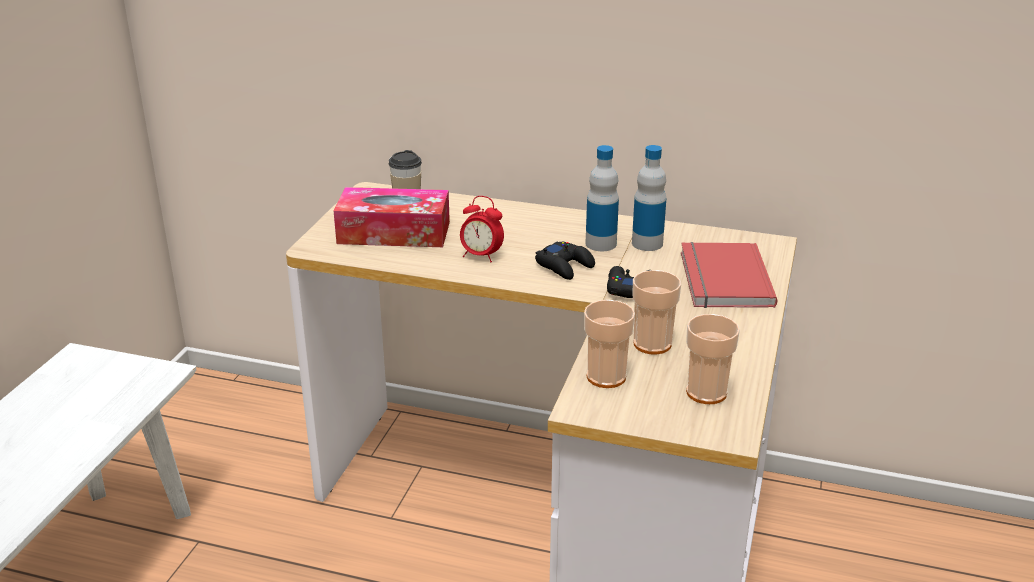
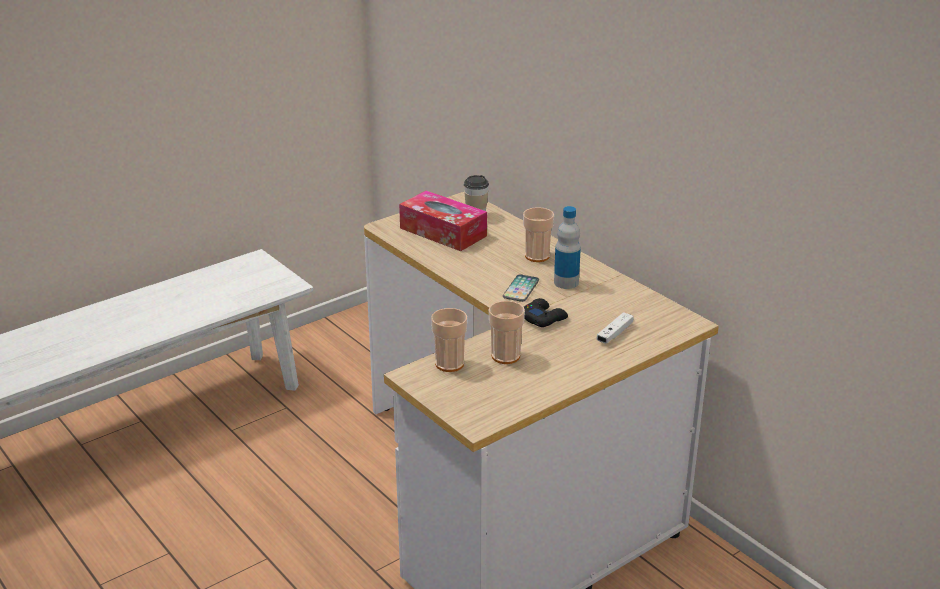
camera: 35 degrees right, 0 degrees up
alarm clock [460,196,504,263] -> none
black game controller [535,242,595,280] -> phone [503,274,539,302]
bottle [632,145,666,251] -> none
red book [681,242,777,308] -> white game controller [597,312,634,343]
cup [686,314,740,404] -> cup moved to [523,207,554,262]

